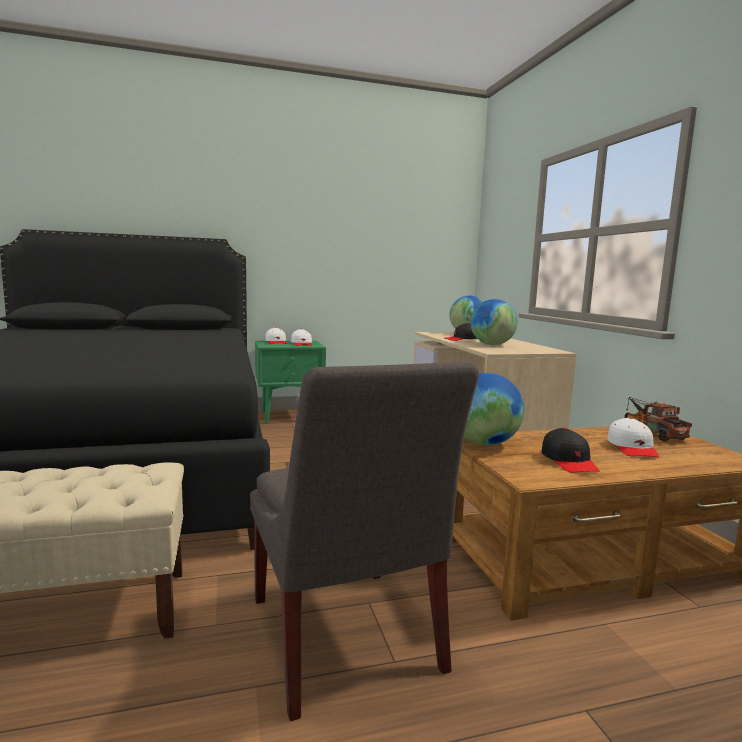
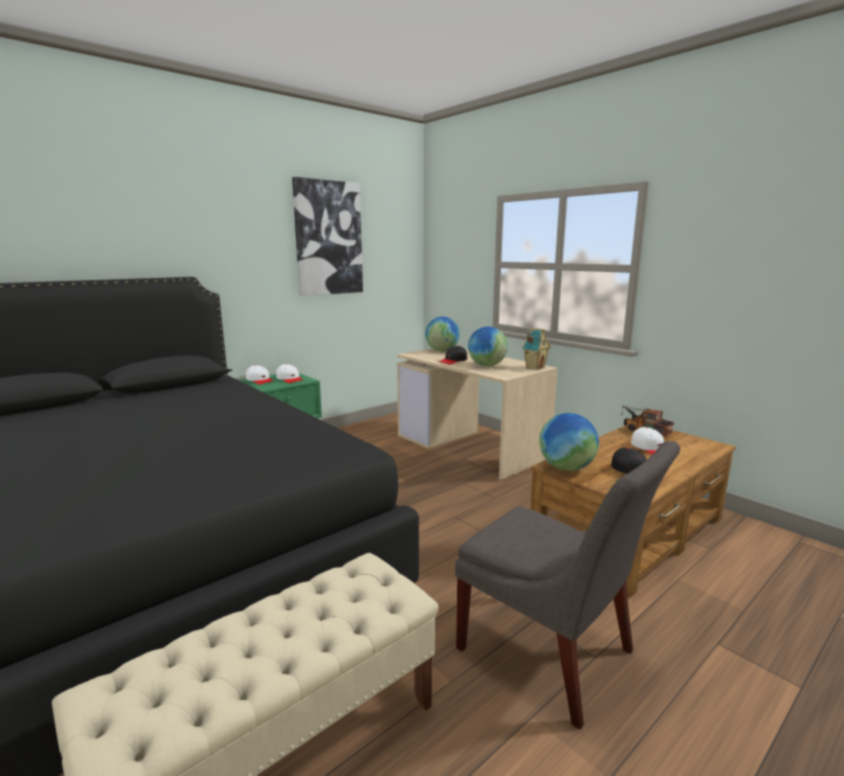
camera: 25 degrees left, 5 degrees up
none -> picture [292,177,363,296]
none -> toy house [522,327,551,370]

